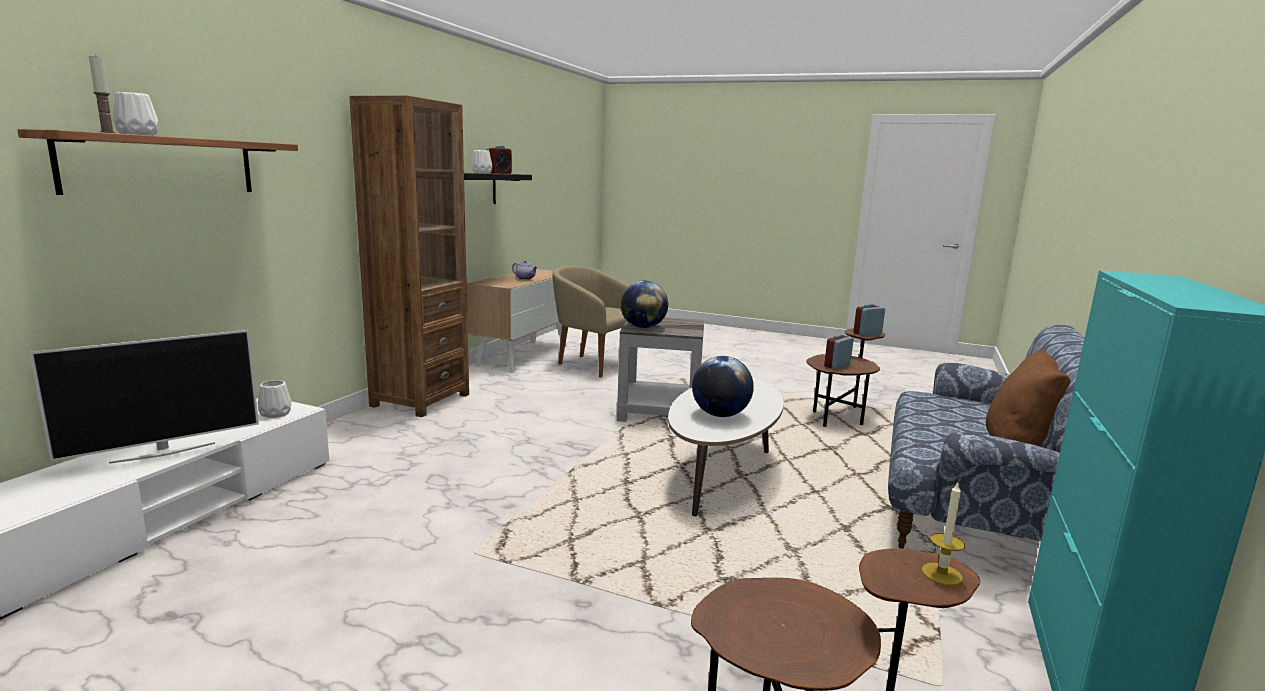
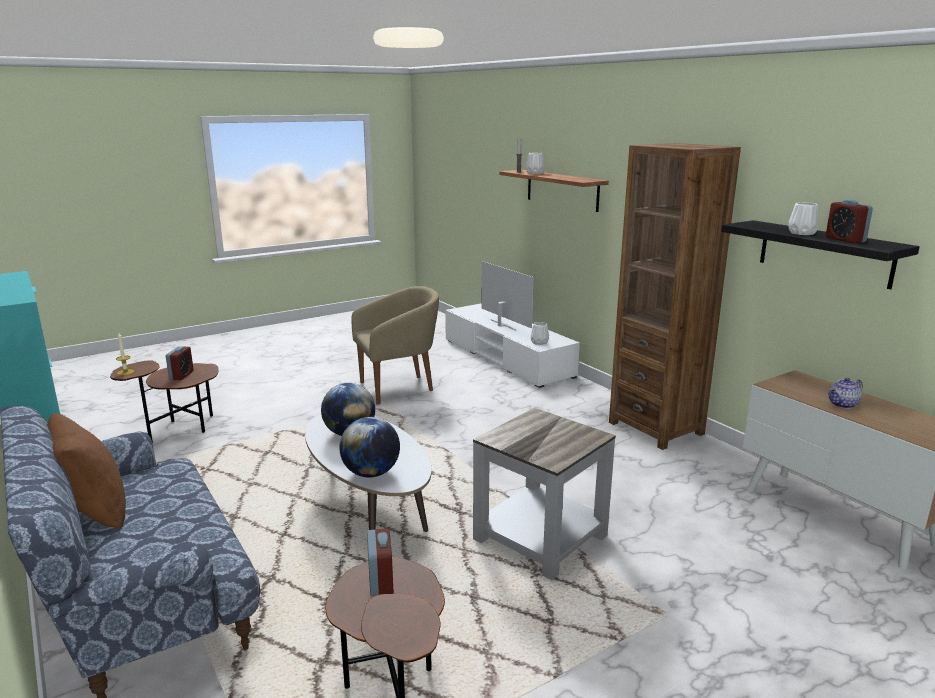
camera: 125 degrees right, 5 degrees up
television [29,330,259,464] -> television turned 150 degrees clockwise [481,261,534,330]
beige armchair [552,266,630,377] -> beige armchair moved to [351,286,439,405]
globe [621,280,668,328] -> globe moved to [339,417,400,478]
alarm clock [853,303,885,336] -> alarm clock moved to [166,346,194,380]

